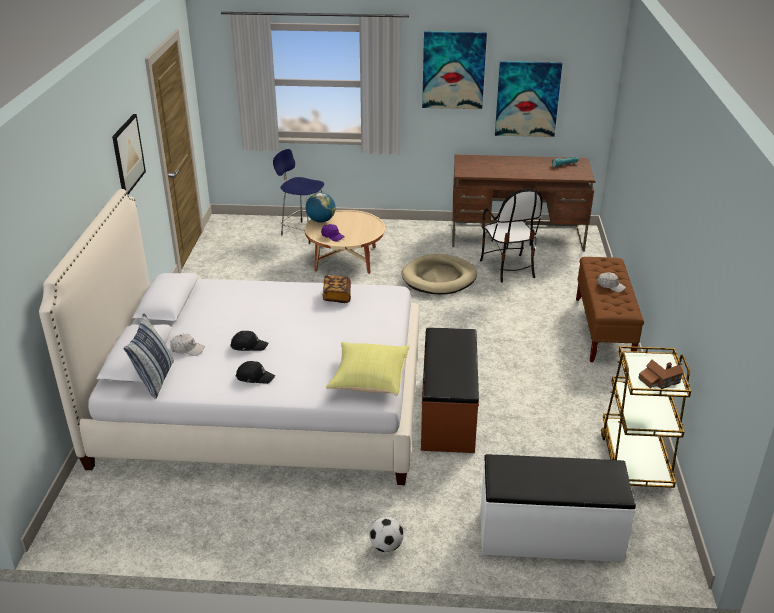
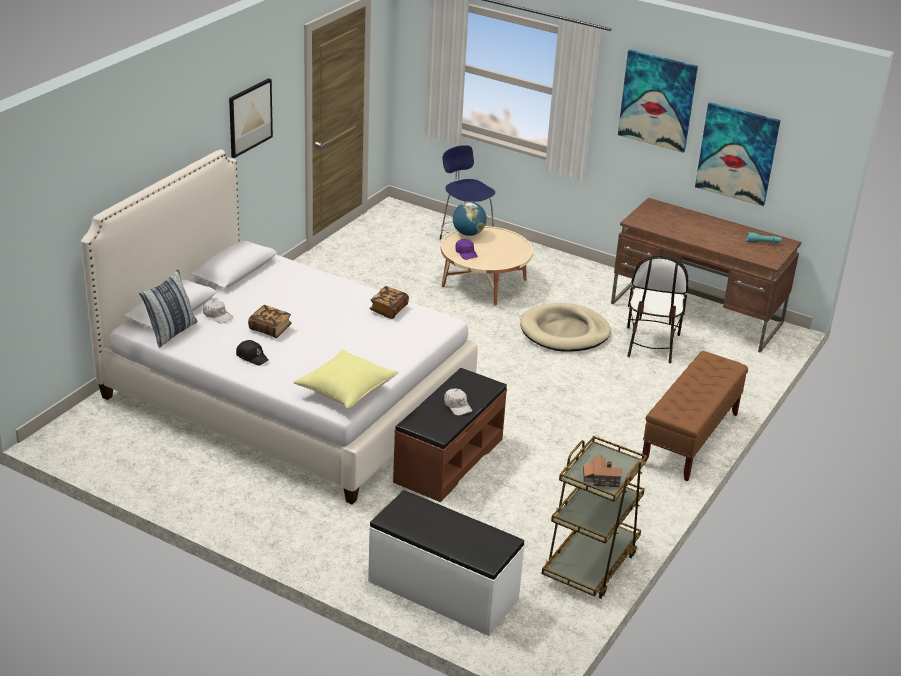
camera: 25 degrees right, 0 degrees up
black cap [230,331,268,351] -> book [248,305,292,338]
football [369,517,404,552] -> none
white cap [598,272,626,293] -> white cap moved to [444,388,472,416]

